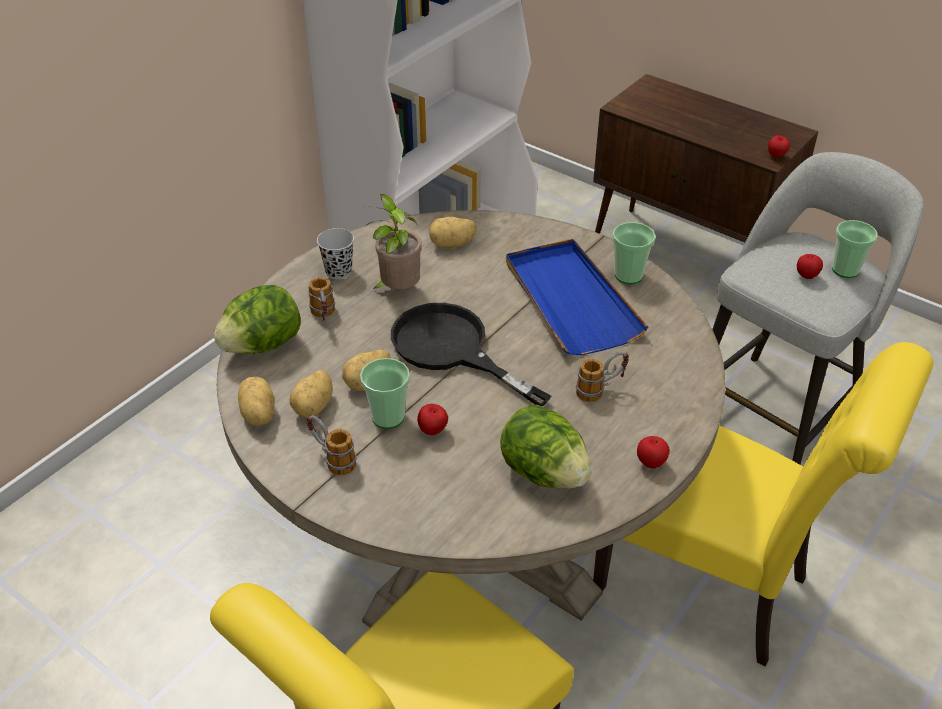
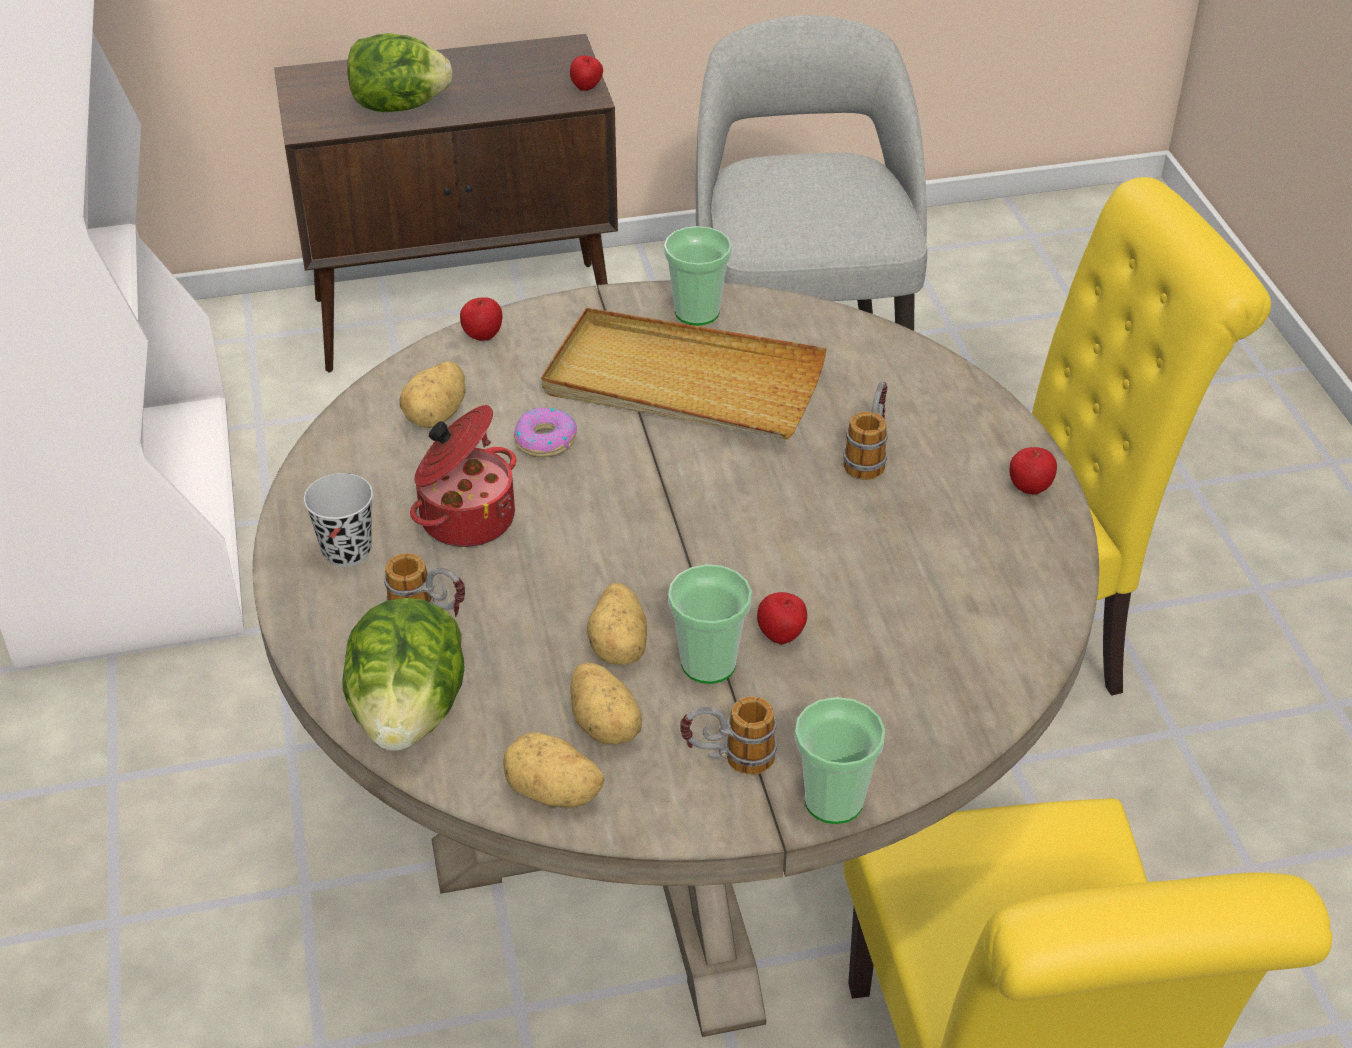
camera: 50 degrees left, 0 degrees up
potted plant [367,194,422,289] -> cooking pot [410,405,516,547]
black frying pan [391,303,552,407] -> none
lettuce [500,405,592,488] -> lettuce moved to [348,33,453,112]
blue tray [506,239,648,355] -> beige tray [541,308,827,439]
apple [797,254,823,279] -> apple moved to [460,297,502,341]
cup [832,220,878,278] -> cup moved to [795,697,885,824]
none -> donut [514,407,577,458]

